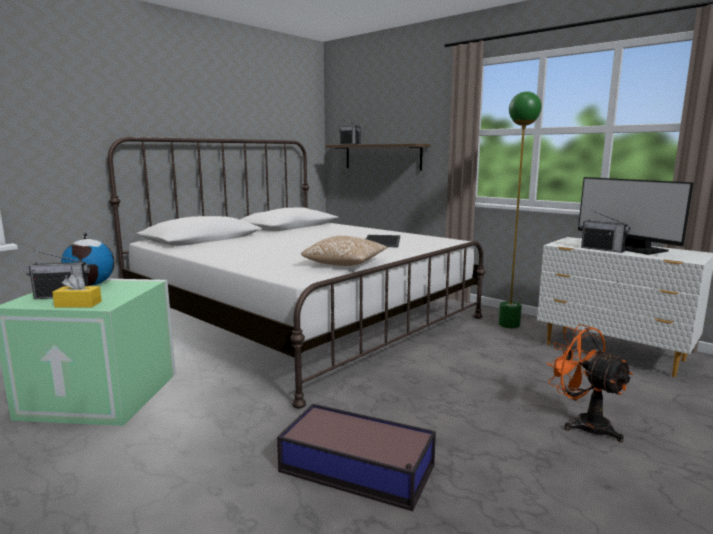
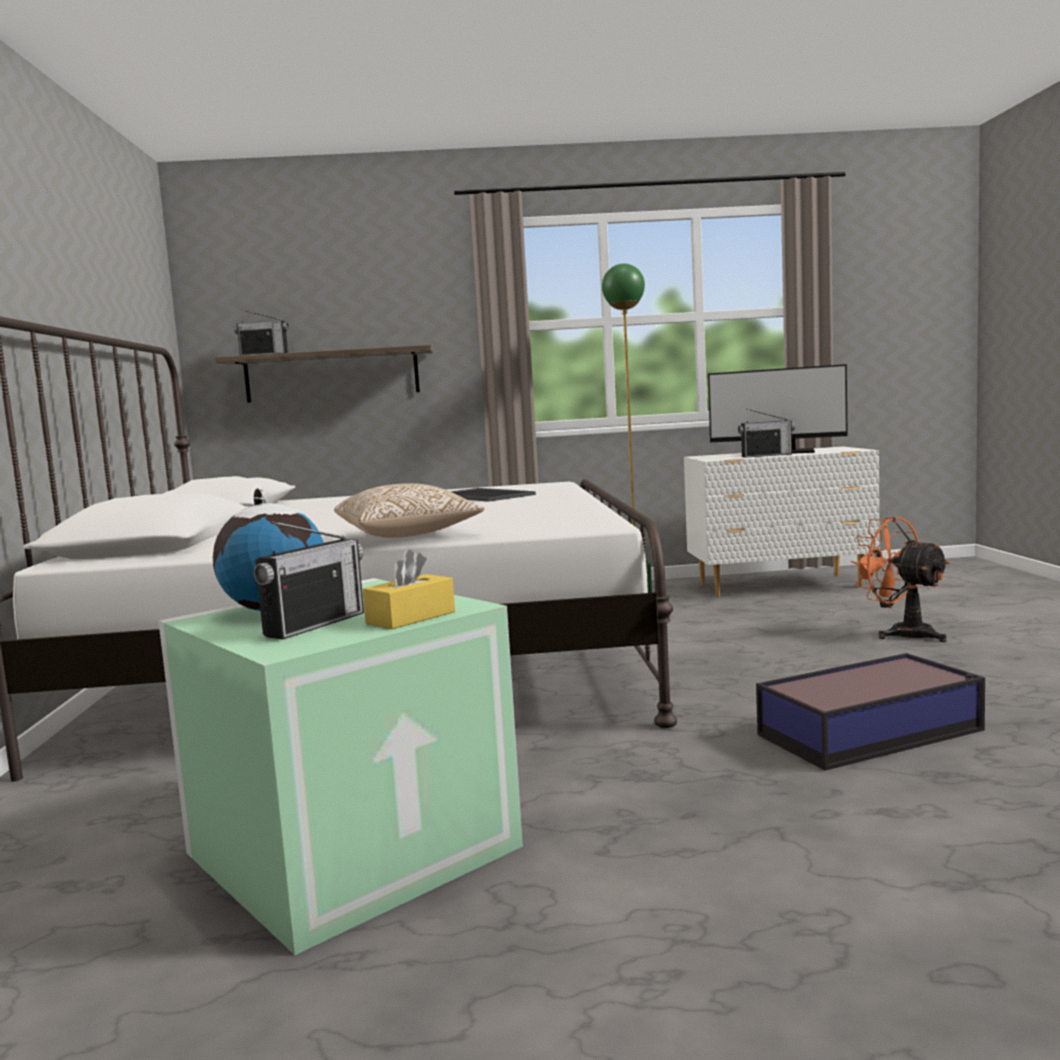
camera: 45 degrees left, 5 degrees down
pillow [301,236,388,266] -> pillow moved to [334,483,485,538]
orange fan [547,324,633,442] -> orange fan turned 45 degrees clockwise [851,517,950,642]

